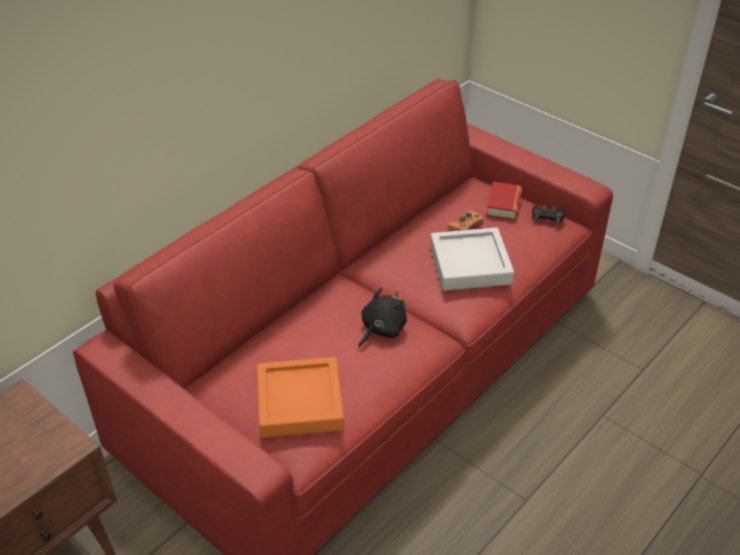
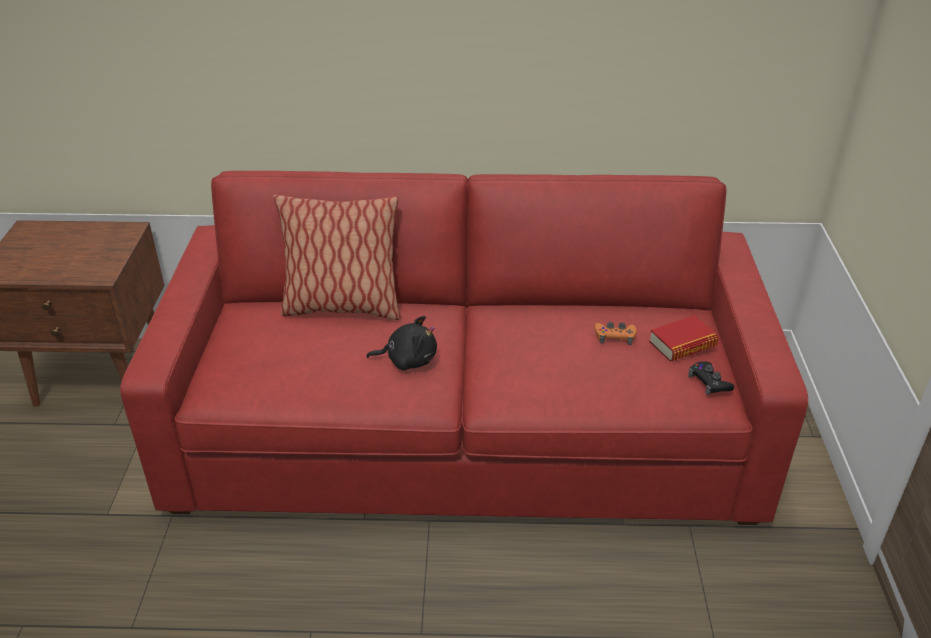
camera: 50 degrees right, 5 degrees down
orange tray [257,357,344,438] -> none
grey tray [430,227,514,291] -> none
none -> pillow [273,195,401,320]

